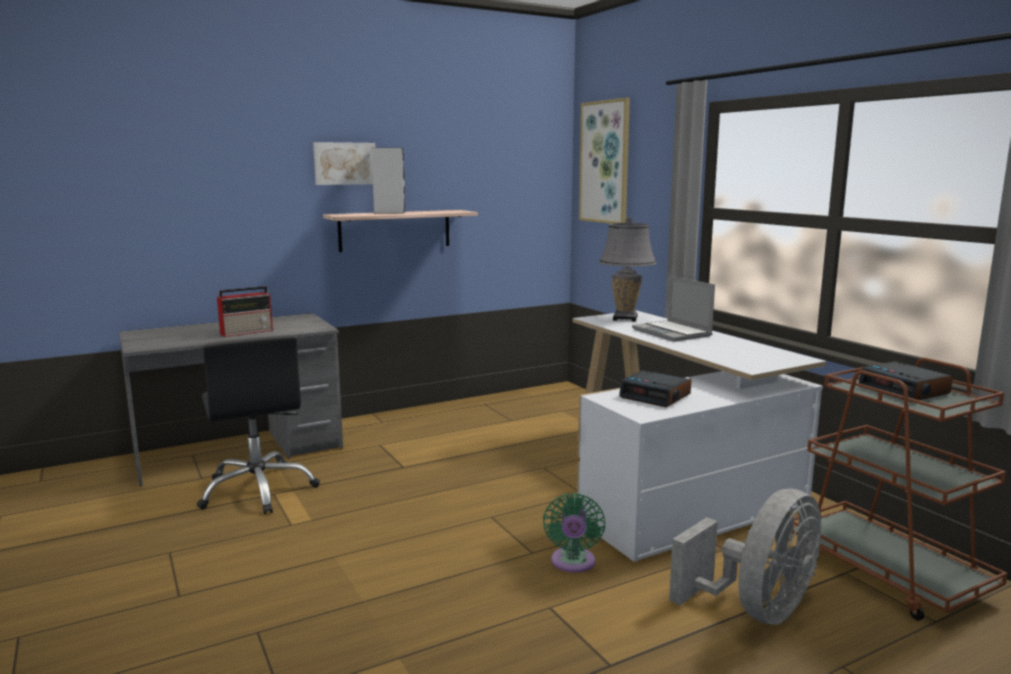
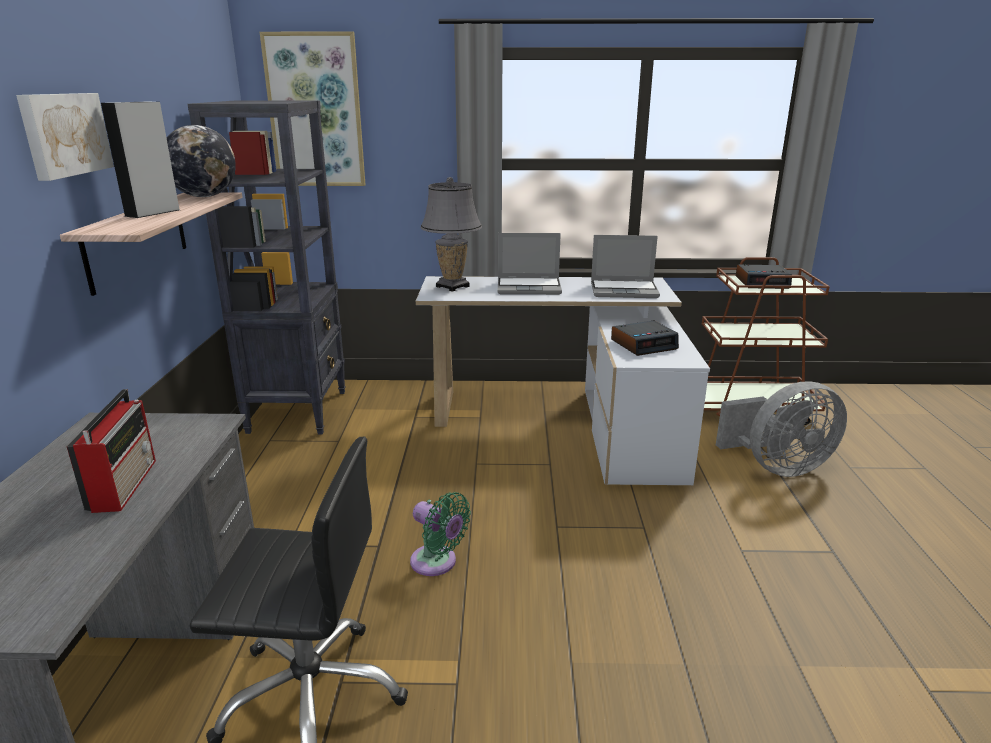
camera: 60 degrees left, 10 degrees up
green fan [543,493,605,573] -> green fan moved to [410,492,471,576]
grey fan [669,488,821,625] -> grey fan turned 90 degrees clockwise [716,382,847,477]
none -> globe [167,125,236,197]
none -> black bookcase [188,101,346,435]
none -> laptop [591,235,660,298]

